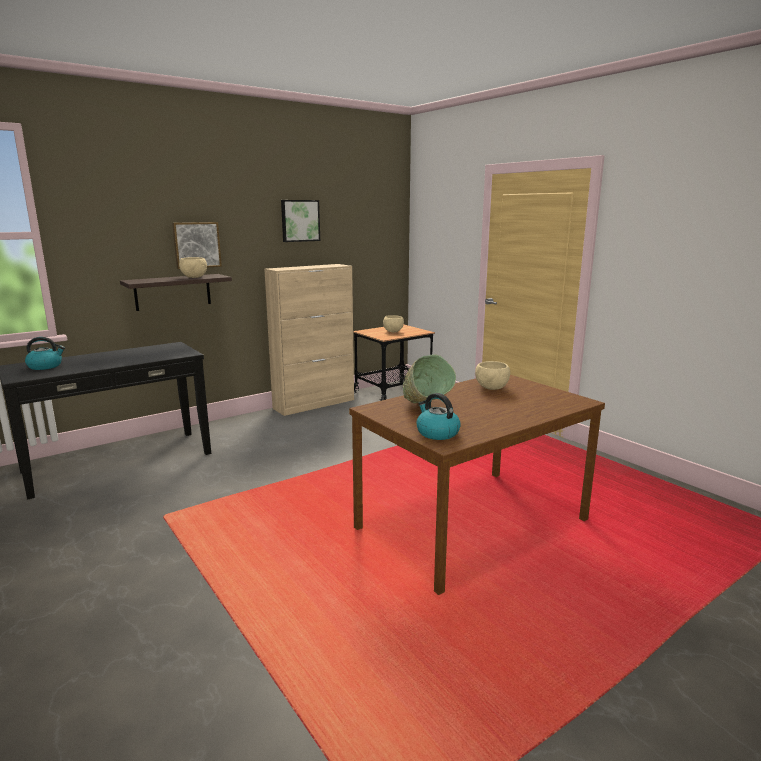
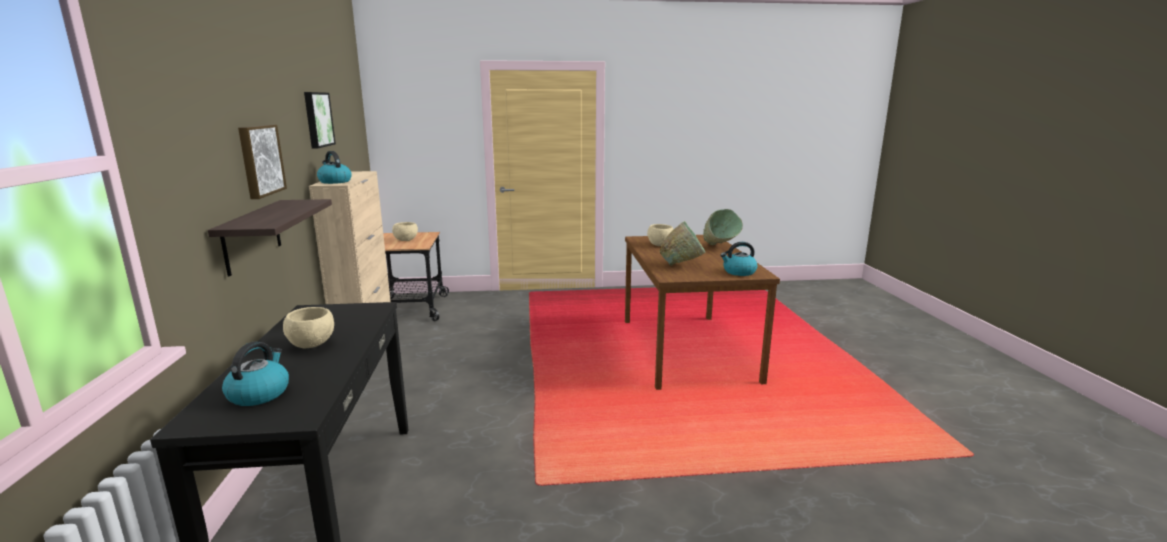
camera: 60 degrees left, 0 degrees up
beige bowl [179,257,207,278] -> beige bowl moved to [283,307,334,348]
none -> kettle [317,151,352,184]
none -> green bowl [703,209,743,245]

